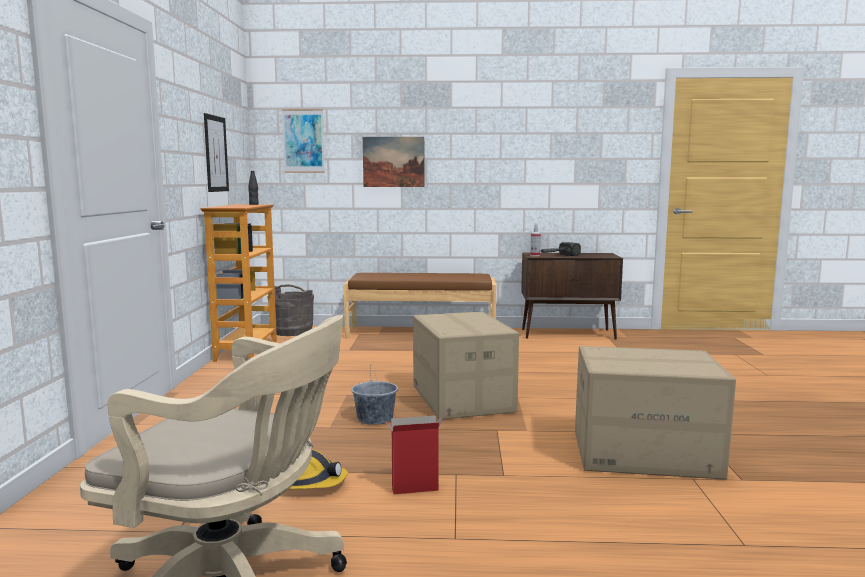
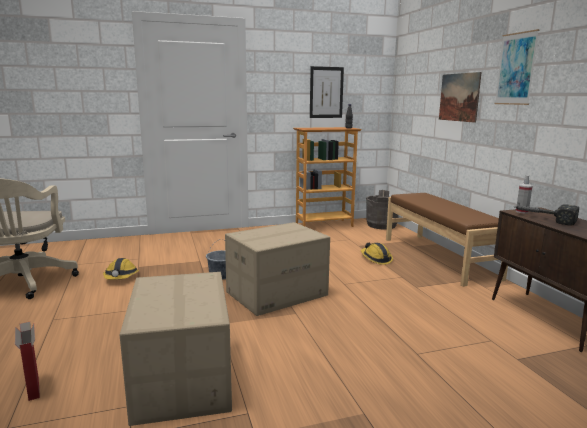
camera: 70 degrees right, 5 degrees up
picture [282,109,325,173] -> picture moved to [495,29,539,105]
cardboard box [385,415,442,495] -> cardboard box moved to [15,322,40,401]
none -> hard hat [361,243,393,265]

